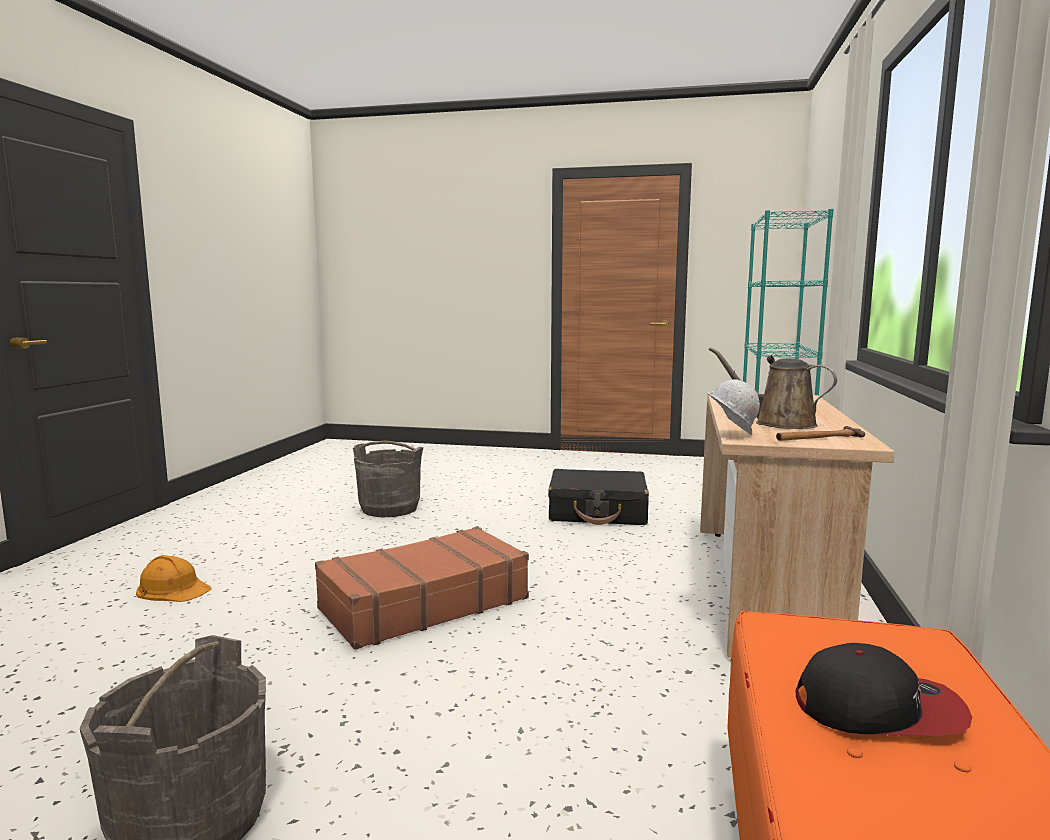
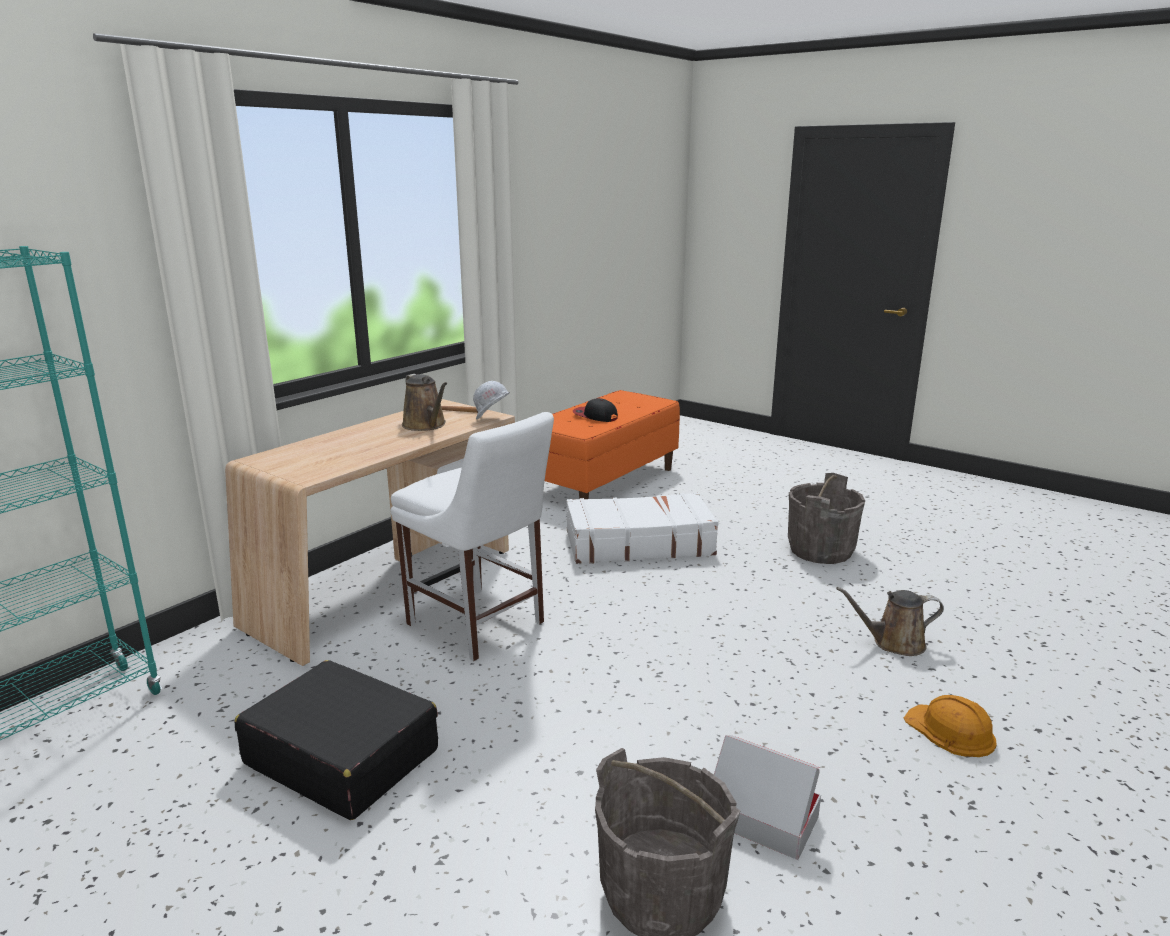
camera: 155 degrees left, 10 degrees up
brown suitcase [315,527,529,650] -> none
none -> white chair [391,412,554,661]
none -> white suitcase [567,493,719,564]
none -> cardboard box [714,735,821,860]
none -> brown watering can [836,587,944,656]

